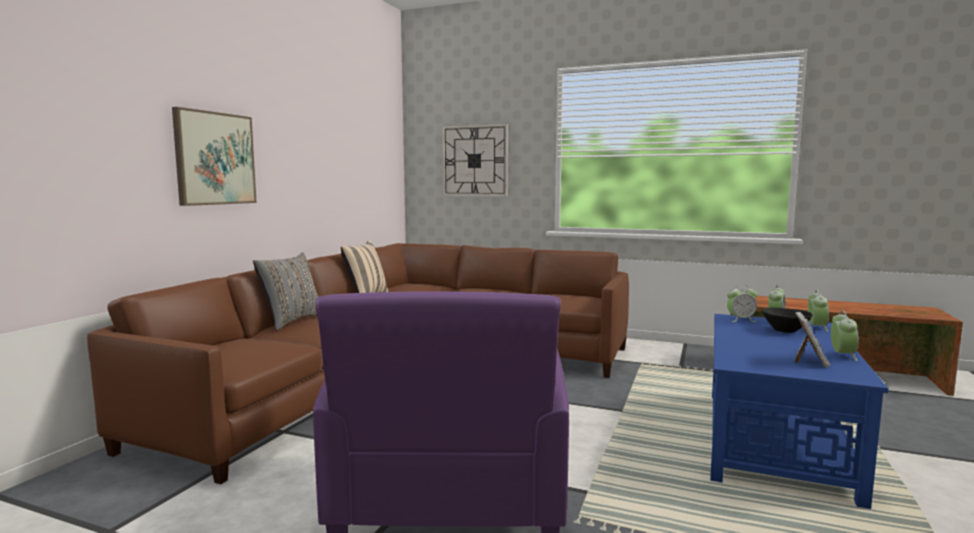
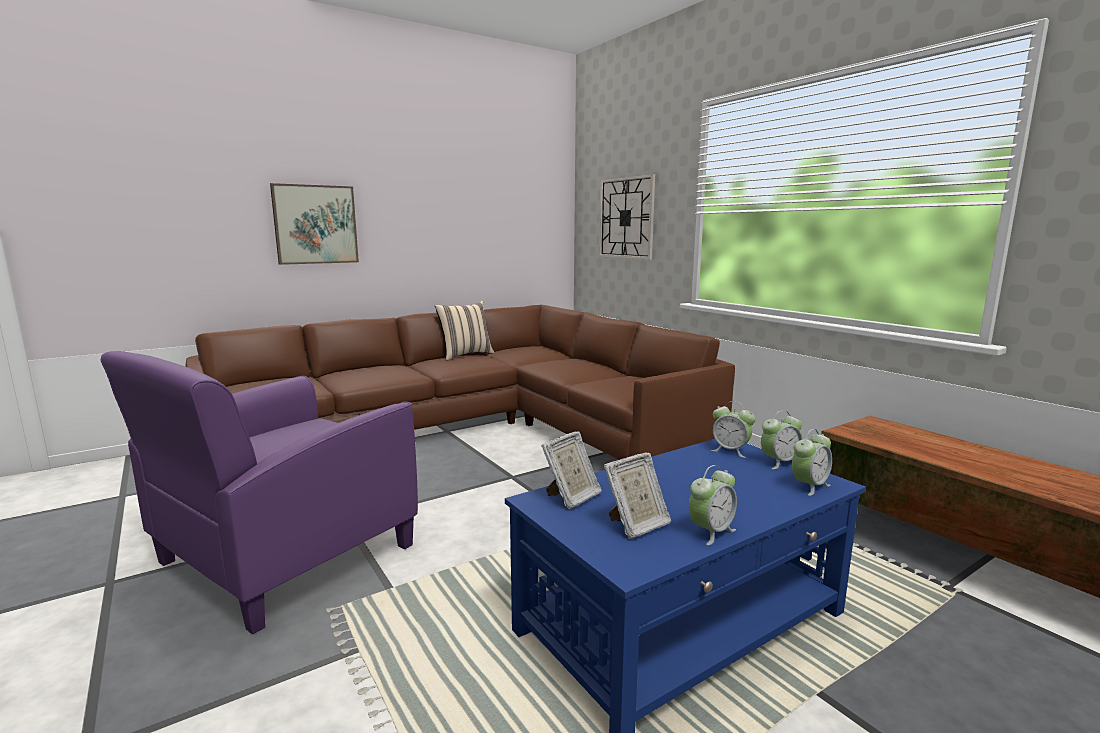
camera: 35 degrees right, 5 degrees up
grey pillow [253,252,318,330] -> none
black bowl [762,308,813,333] -> none
none -> picture frame [541,431,602,509]

